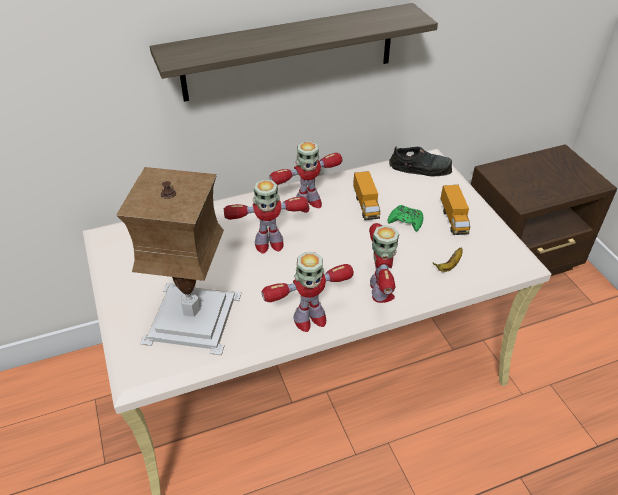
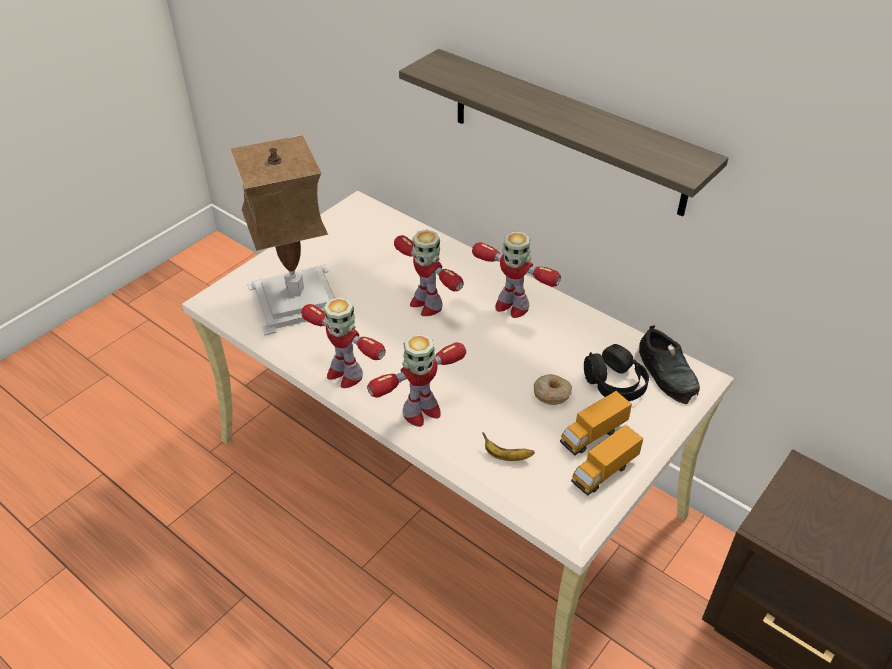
camera: 60 degrees right, 0 degrees up
toy truck [353,171,380,220] -> toy truck moved to [571,425,643,496]
green game controller [388,205,423,232] -> donut [534,374,572,405]
none -> black headphones [584,344,649,401]

